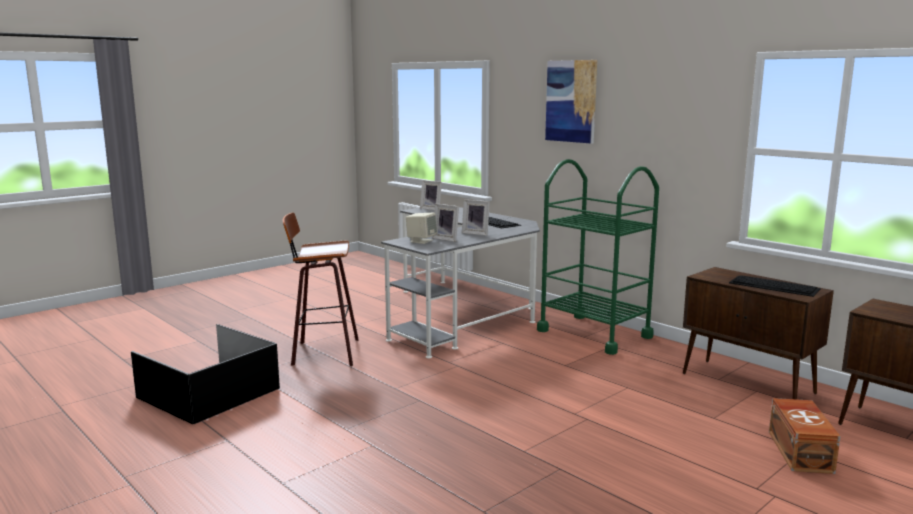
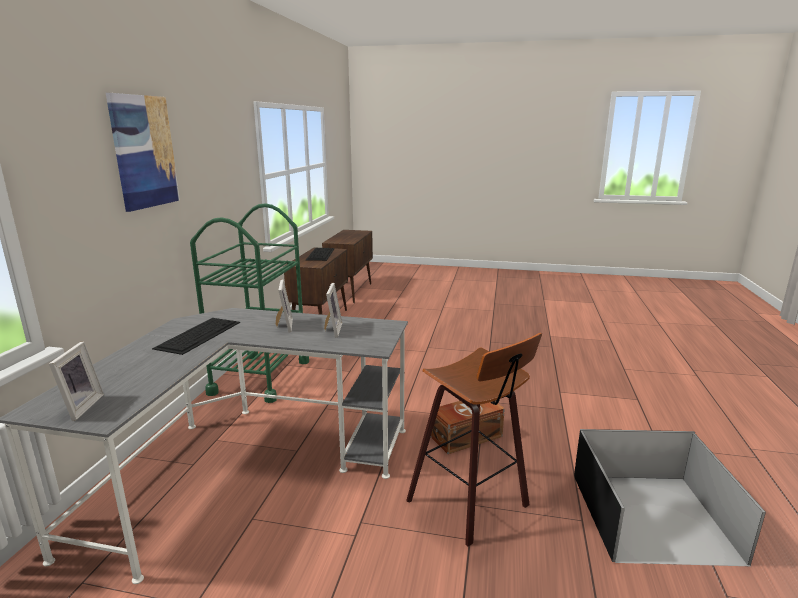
camera: 125 degrees left, 5 degrees up
beige speaker [406,213,437,244] -> none
brown storage box [769,398,841,474] -> brown storage box moved to [431,401,505,454]

